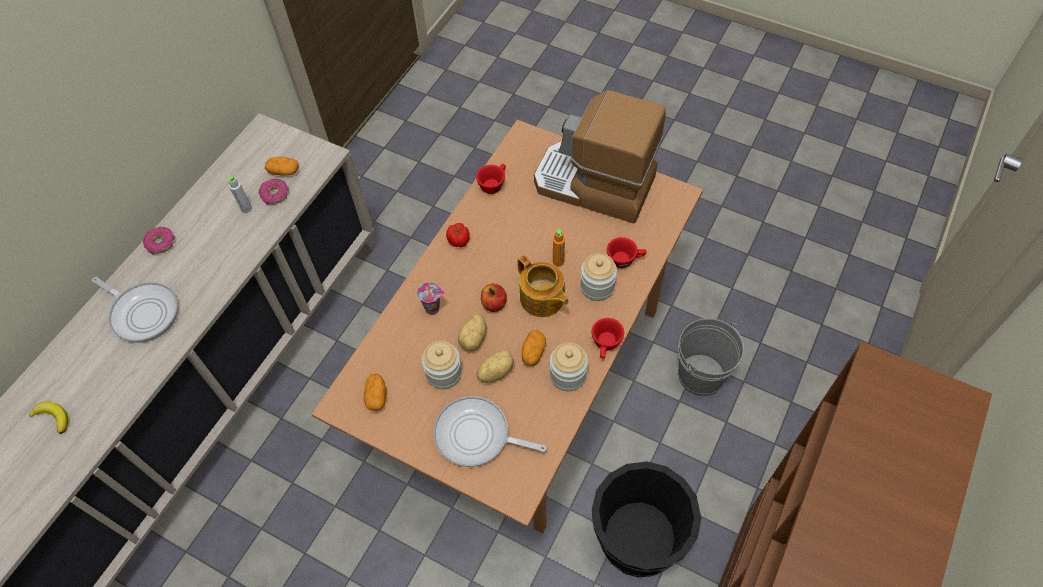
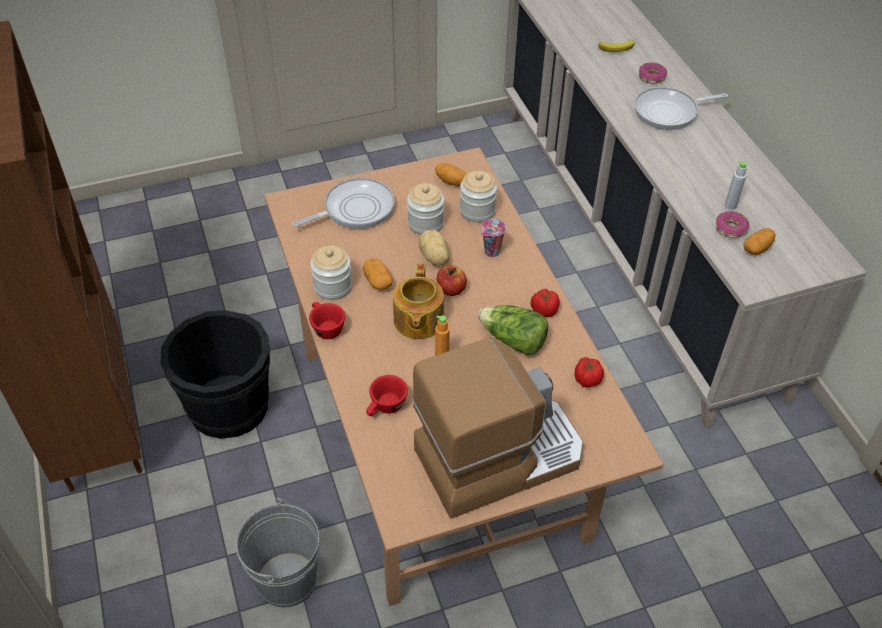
camera: 130 degrees right, 10 degrees down
donut [143,227,175,254] -> donut moved to [639,62,667,84]
red cup [476,164,506,194] -> tomato [575,357,604,388]
potato [477,350,514,383] -> none
teapot [517,255,569,317] -> teapot turned 90 degrees counterclockwise [393,264,444,339]
jar [580,253,617,301] -> jar moved to [460,171,497,223]
none -> lettuce [478,305,548,355]

